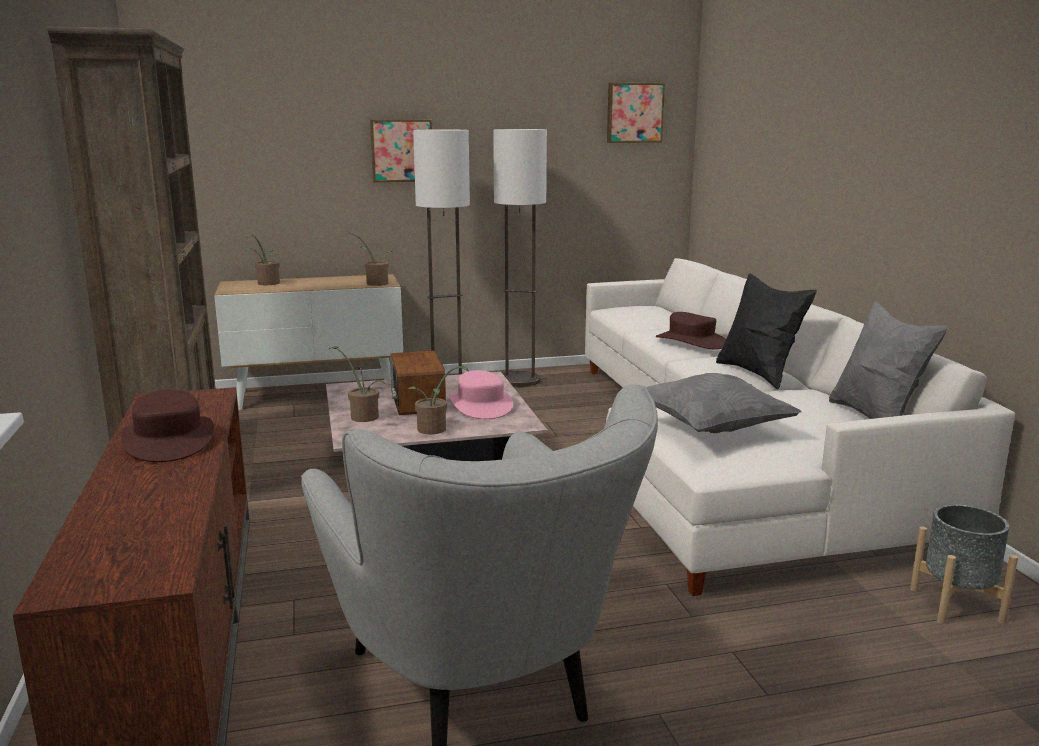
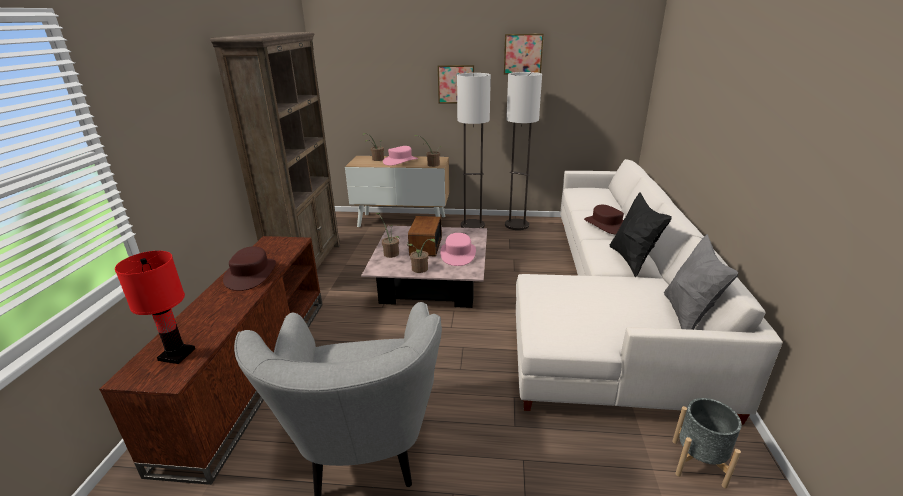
camera: 20 degrees right, 10 degrees up
picture [607,83,665,143] -> picture moved to [504,34,544,75]
grey pillow [647,373,801,433] -> none
none -> red table lamp [115,251,195,364]
none -> pink hat [383,146,418,166]

